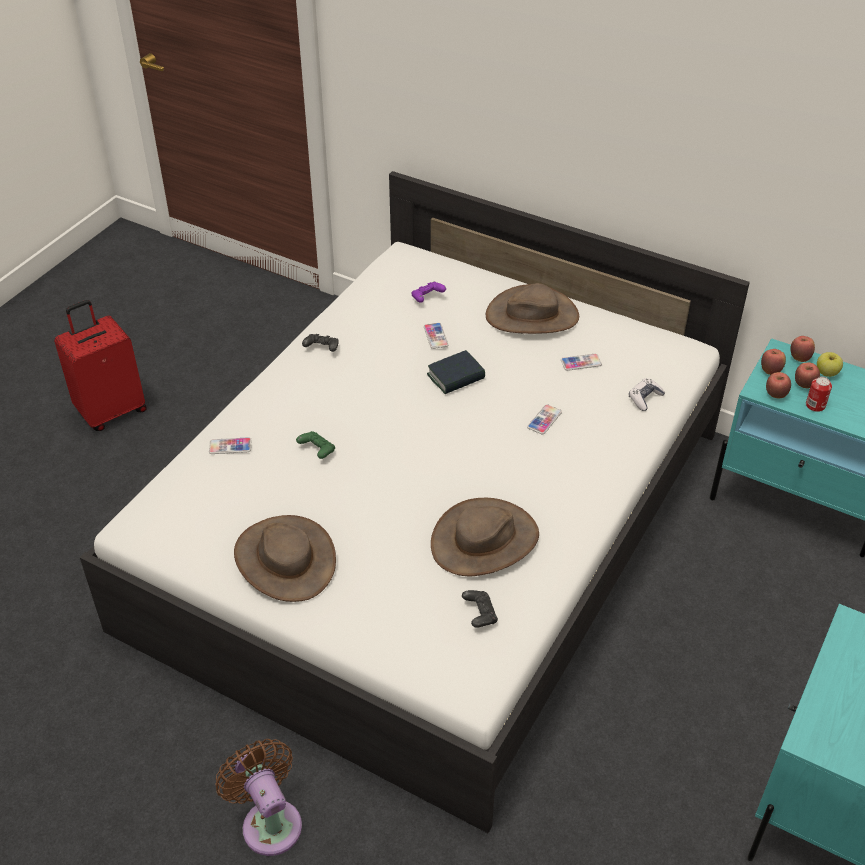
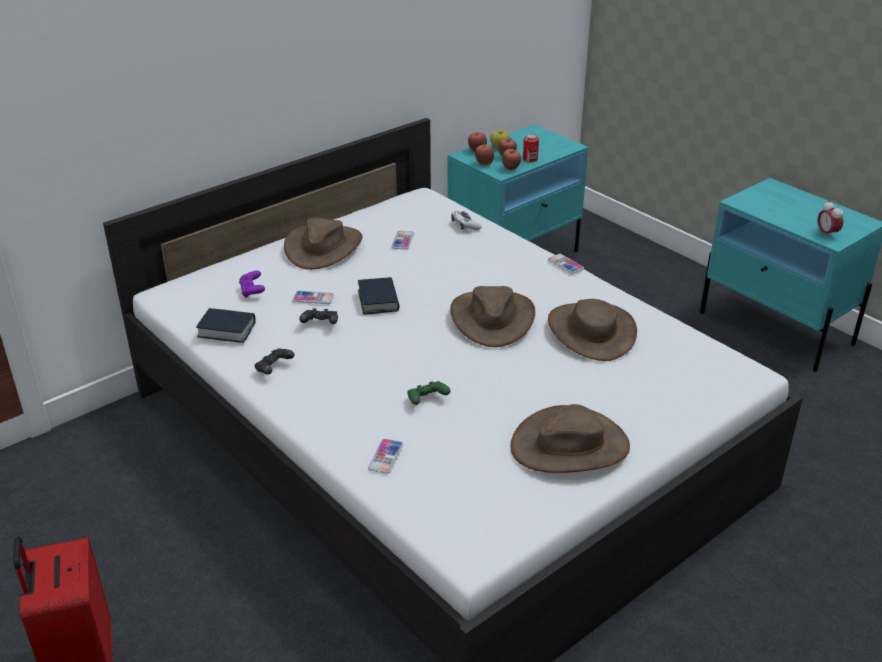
camera: 70 degrees left, 10 degrees down
brown fan [215,739,302,856] -> none
black game controller [462,590,498,628] -> black game controller moved to [299,308,338,324]
phone [527,404,562,434] -> phone moved to [548,254,584,274]
none -> book [196,308,255,343]
none -> brown hat [450,286,535,347]
none -> alarm clock [817,200,844,239]

